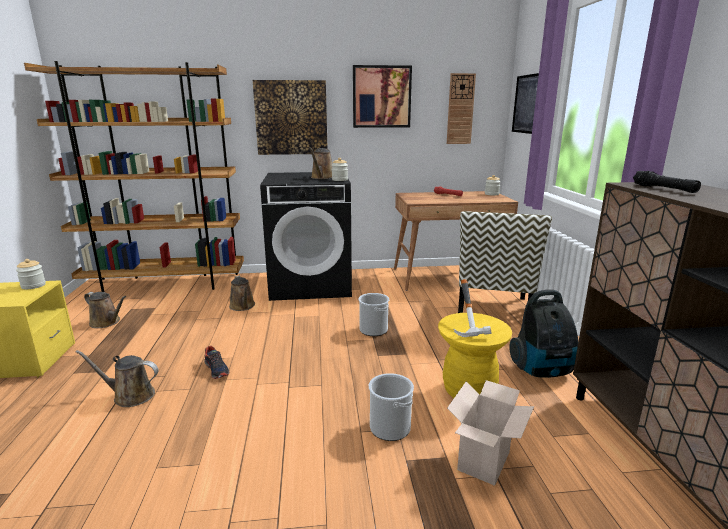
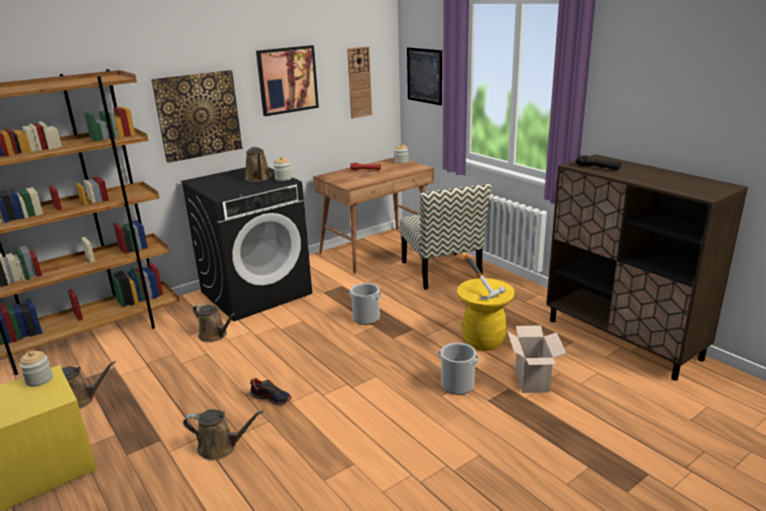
camera: 30 degrees left, 5 degrees up
brown watering can [76,350,159,407] -> brown watering can turned 150 degrees counterclockwise [183,409,264,461]
vacuum cleaner [510,290,578,378] -> none

